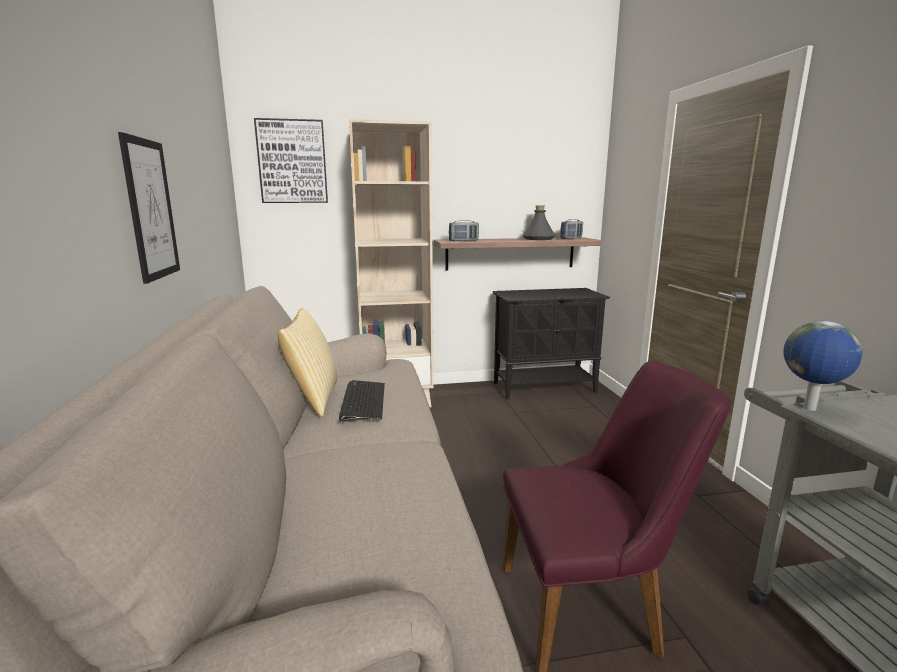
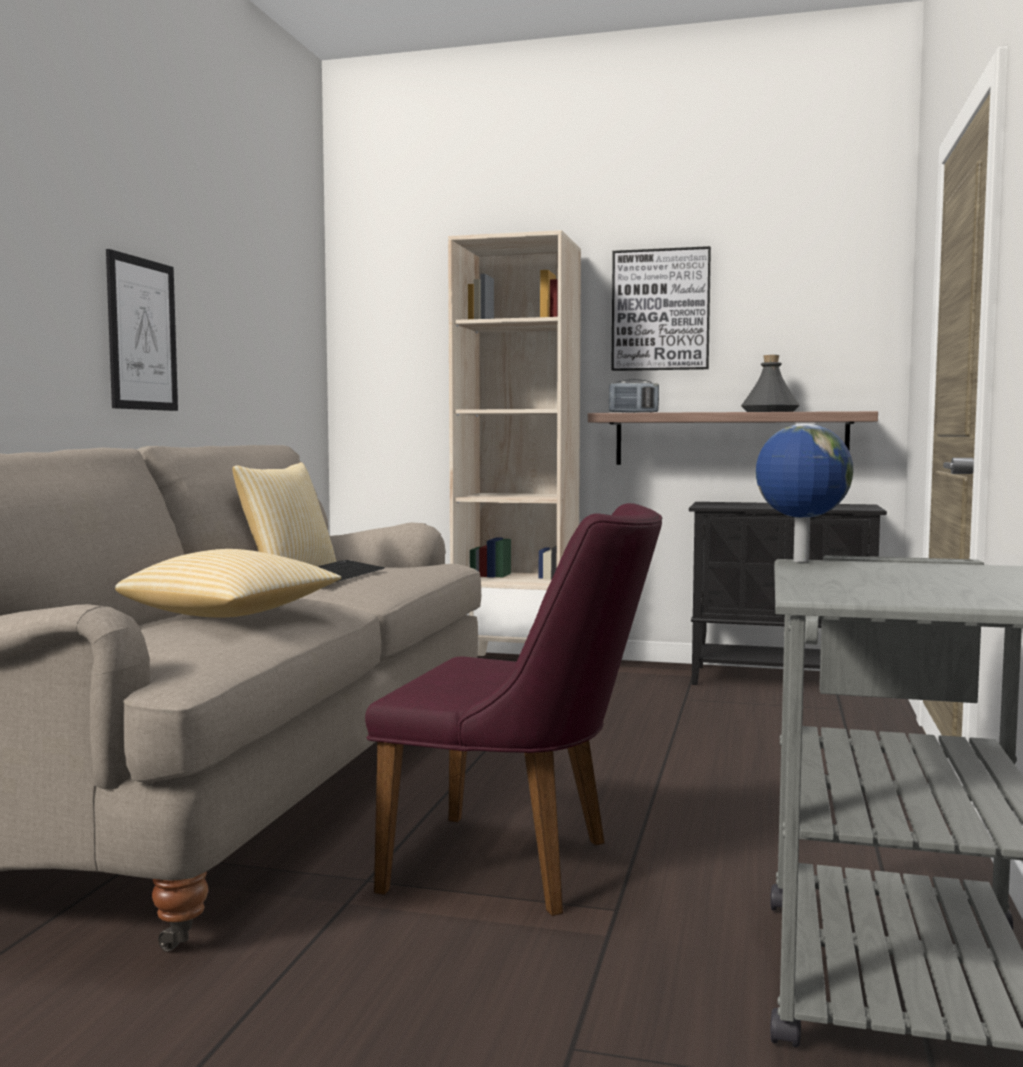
camera: 25 degrees right, 10 degrees down
picture [254,118,328,203] -> picture moved to [611,246,711,371]
radio [560,219,583,239] -> none
none -> pillow [115,549,341,618]

